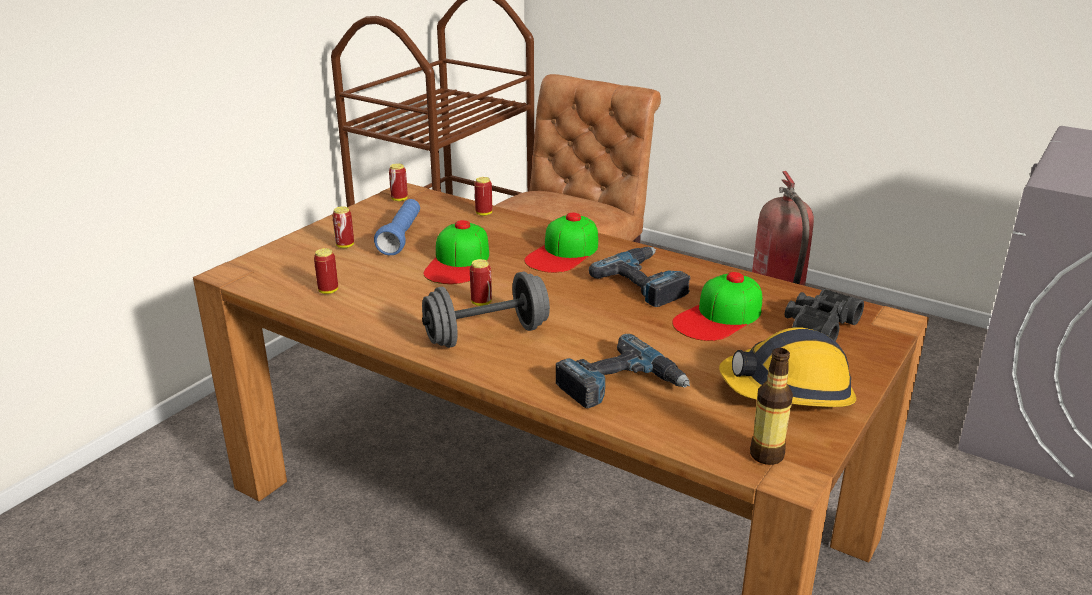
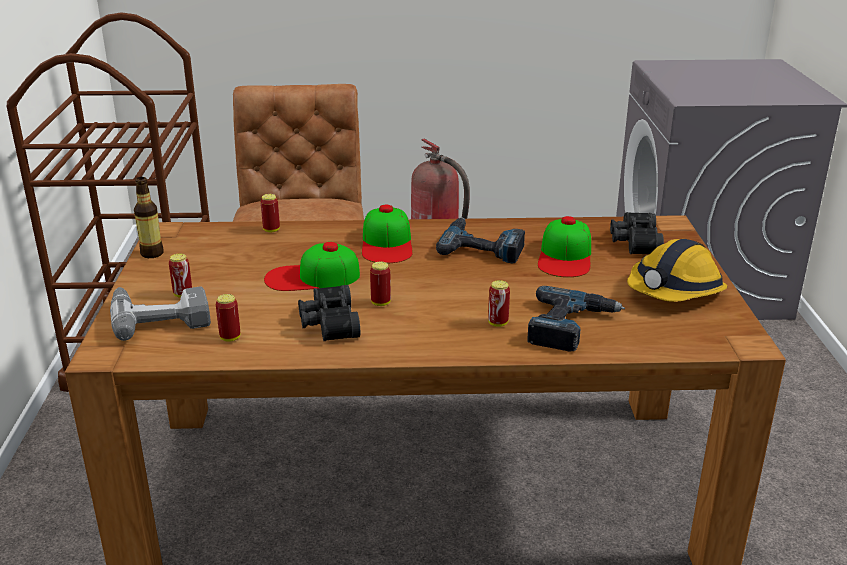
camera: 35 degrees left, 0 degrees up
blue flashlight [374,199,420,255] -> none
can [389,164,408,201] -> can moved to [488,280,510,327]
grey dumbbell [422,272,550,348] -> none
cap [423,220,489,284] -> cap turned 105 degrees clockwise [264,242,360,291]
bottle [750,348,793,465] -> bottle moved to [134,177,163,258]
none -> power drill [110,286,211,341]
none -> black binoculars [298,285,360,341]

